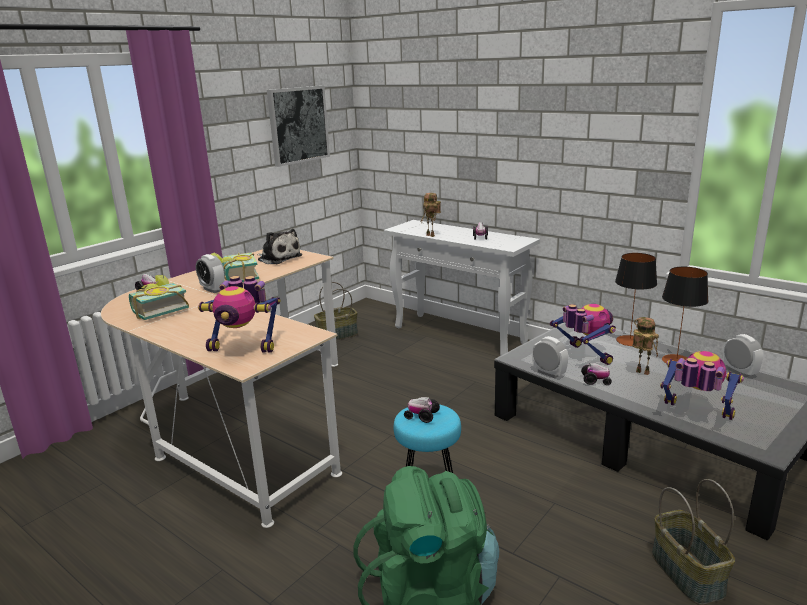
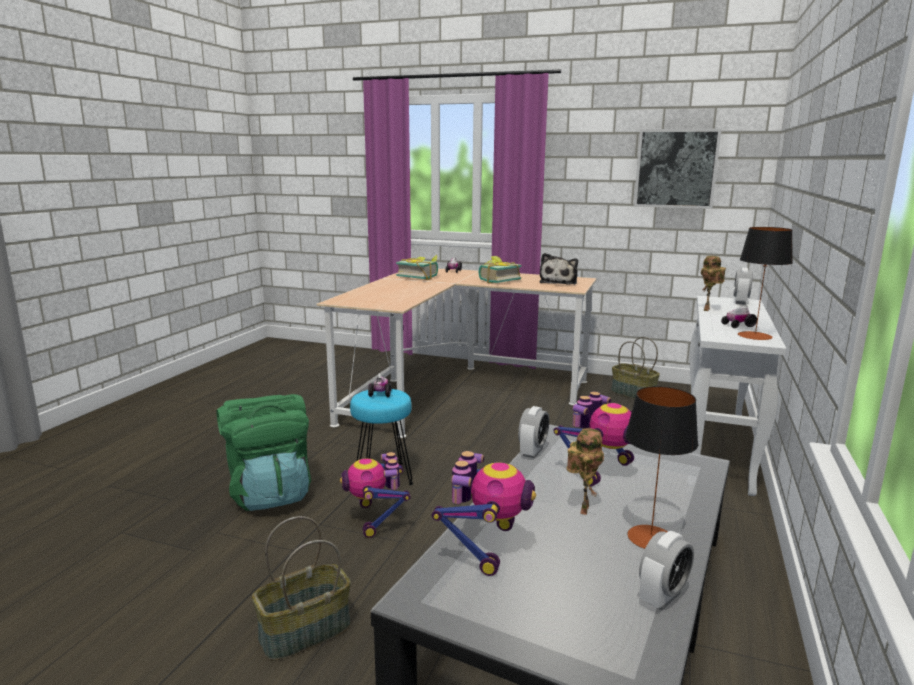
camera: 70 degrees right, 5 degrees down
alarm clock [196,254,225,293] -> alarm clock moved to [733,268,753,305]
toy robot [198,276,280,353] -> toy robot moved to [340,452,411,538]
toy car [581,363,612,385] -> none
table lamp [615,253,657,346] -> table lamp moved to [738,227,793,340]

